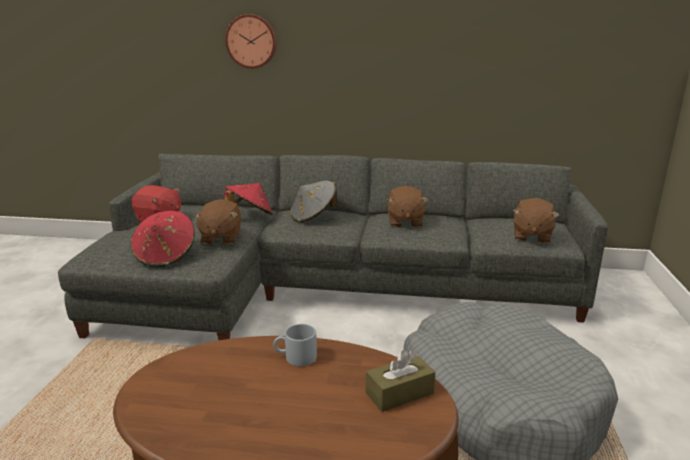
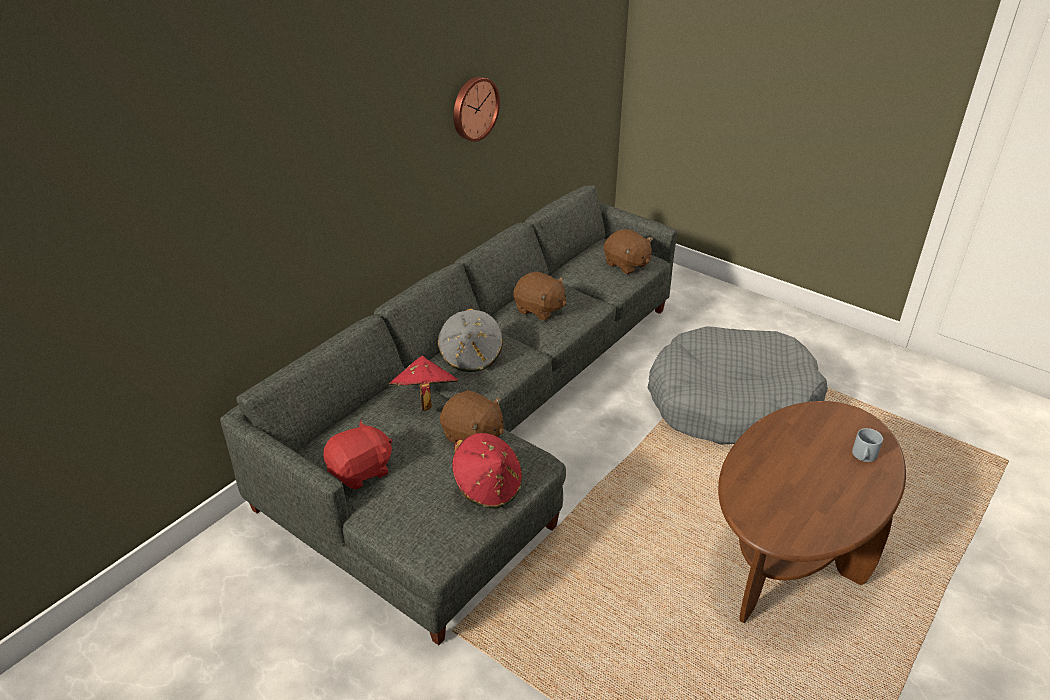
camera: 60 degrees left, 15 degrees up
wall clock [225,14,277,69] -> wall clock moved to [453,77,500,142]
grey mug [273,324,317,366] -> grey mug moved to [852,428,883,462]
brown tissue box [366,350,435,412] -> none

